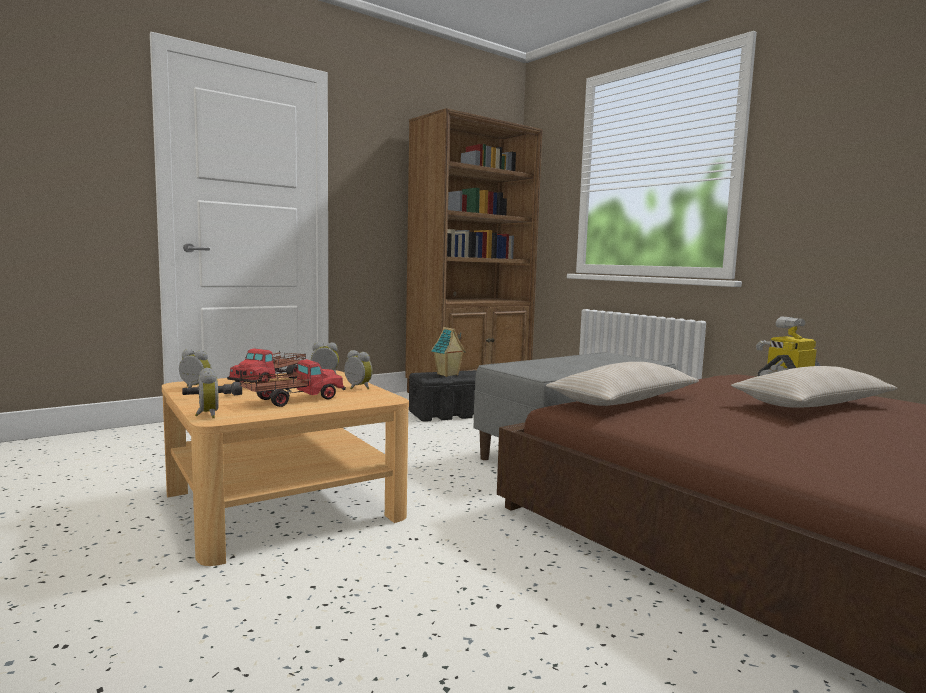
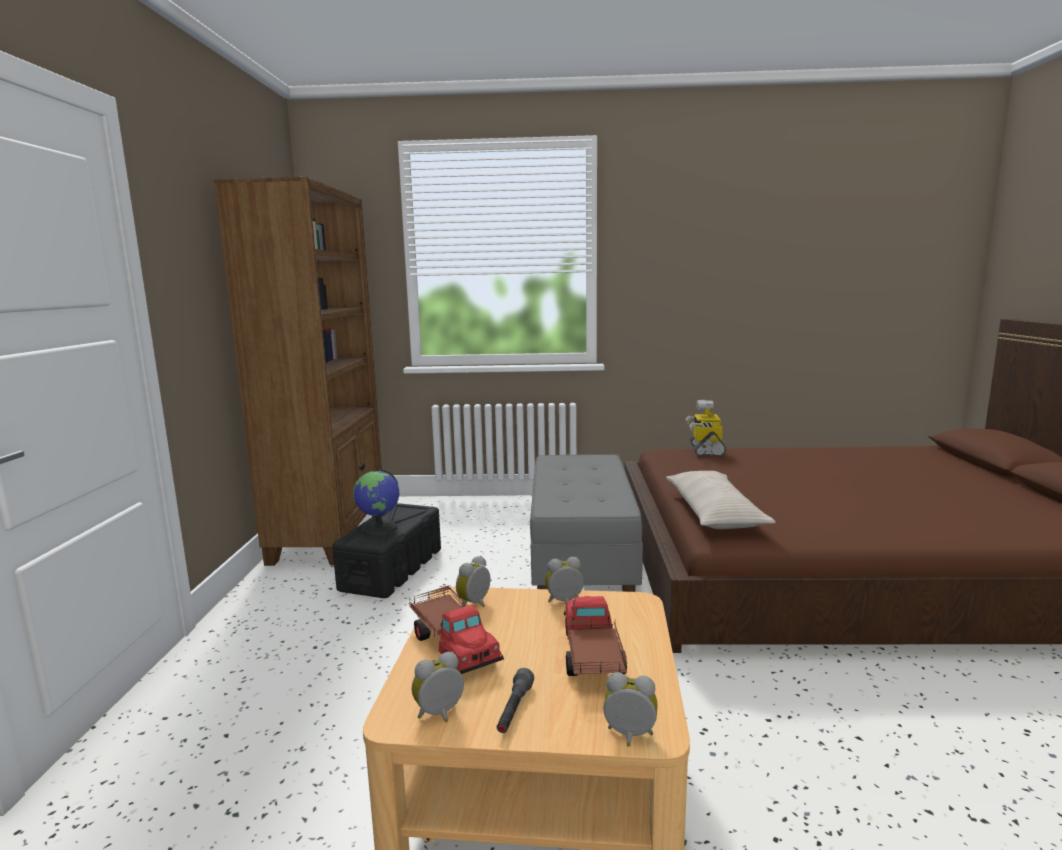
camera: 50 degrees left, 5 degrees up
toy house [431,327,466,377] -> globe [353,470,399,536]
beige pillow [731,366,898,408] -> none

